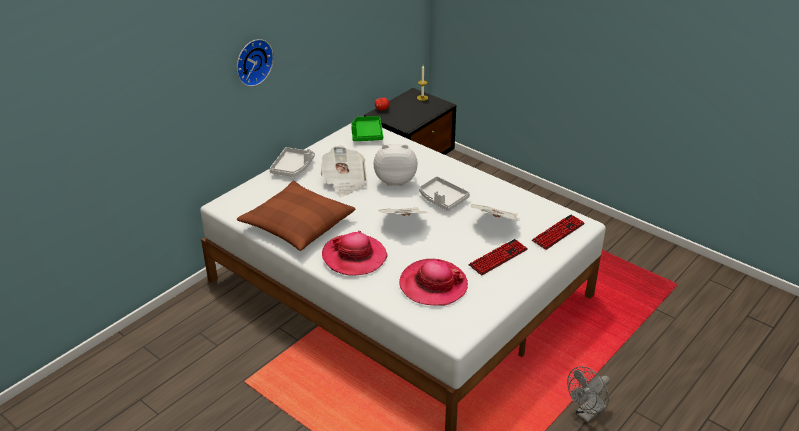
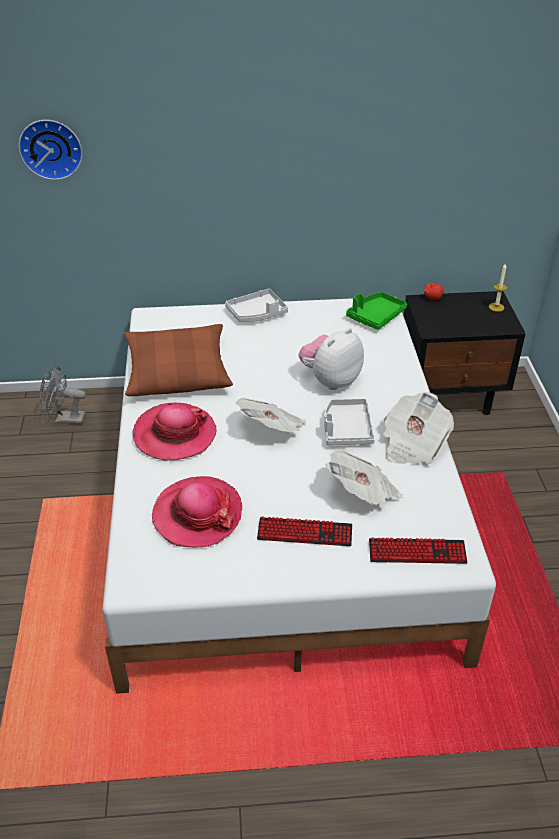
camera: 45 degrees right, 5 degrees up
wall clock [237,39,274,87] -> wall clock moved to [18,120,82,180]
newspaper [320,146,367,196] -> newspaper moved to [383,392,454,465]
plush toy [373,144,418,186] -> plush toy turned 90 degrees counterclockwise [299,328,364,390]
grey fan [567,366,610,423] -> grey fan moved to [40,366,86,424]

